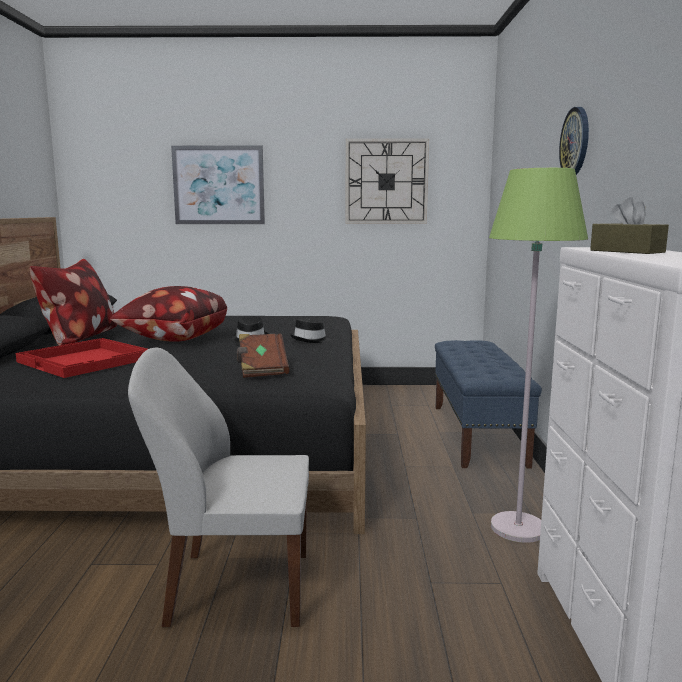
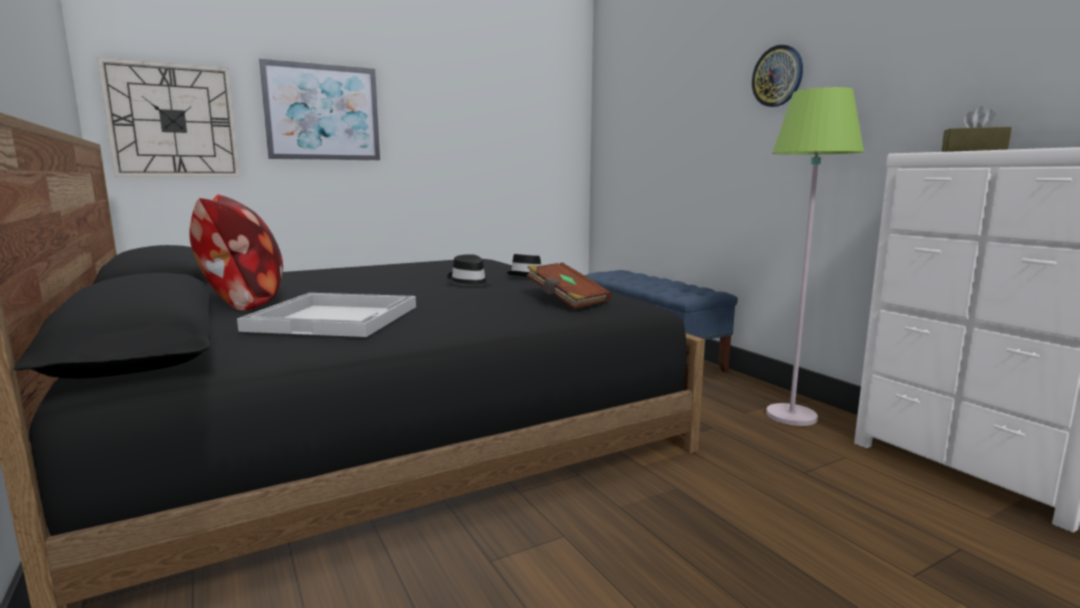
camera: 30 degrees left, 0 degrees up
red tray [16,338,148,378] -> white tray [237,293,416,337]
pillow [110,286,227,342] -> none
white chair [128,348,309,627] -> none
wall clock [346,139,429,224] -> wall clock moved to [97,57,240,177]

